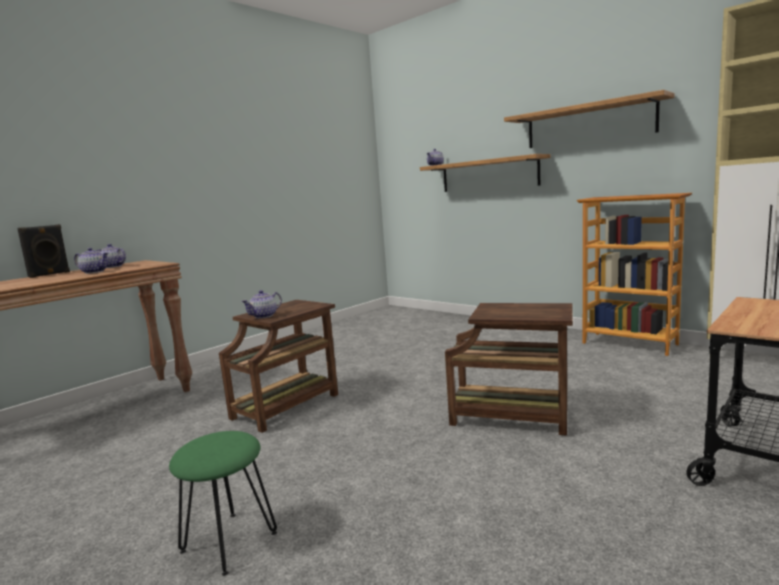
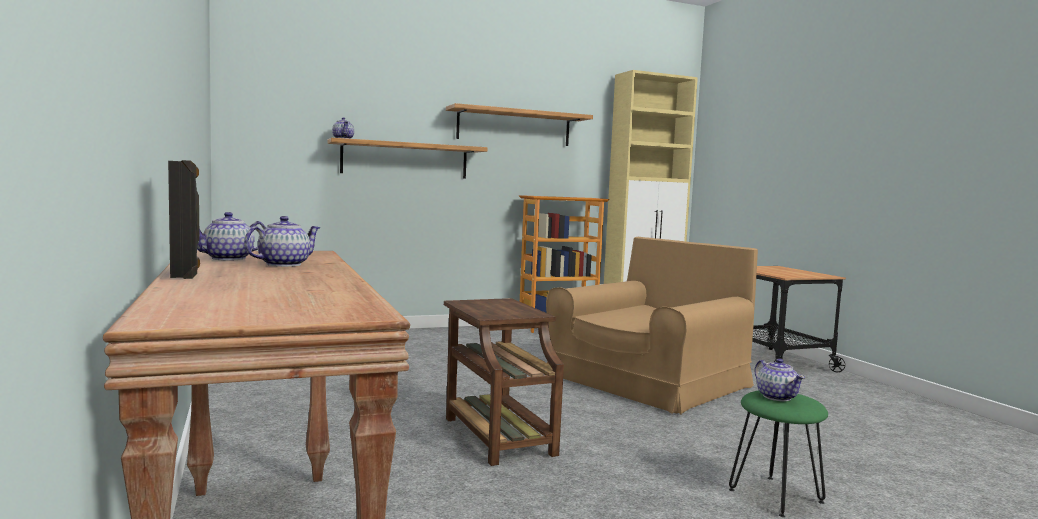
camera: 65 degrees left, 5 degrees down
teapot [241,290,282,318] -> teapot moved to [755,358,805,401]
brown side table [445,303,573,436] -> brown armchair [546,237,758,414]

